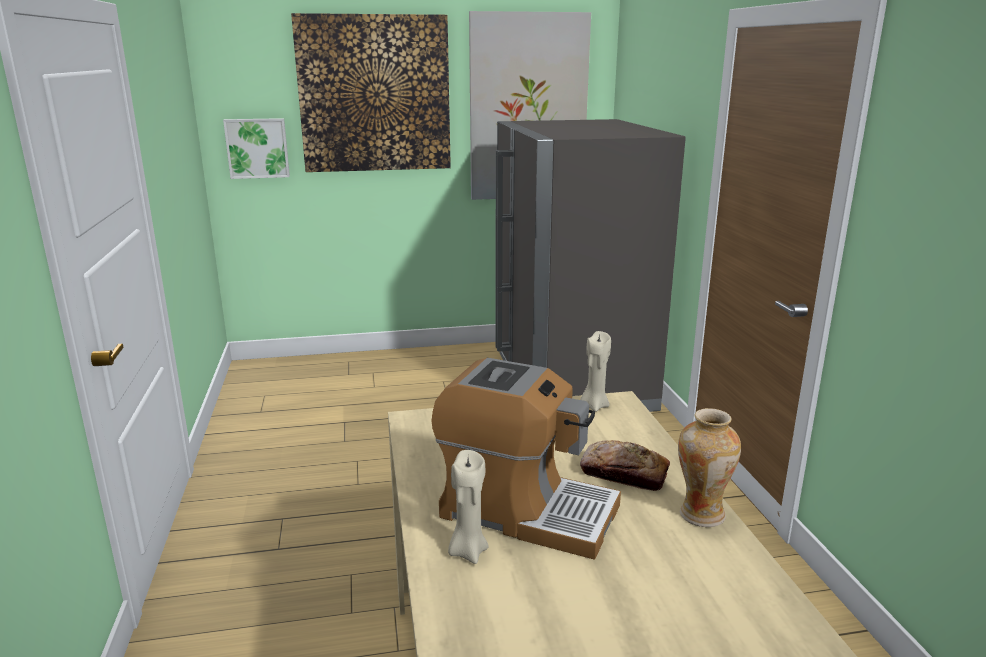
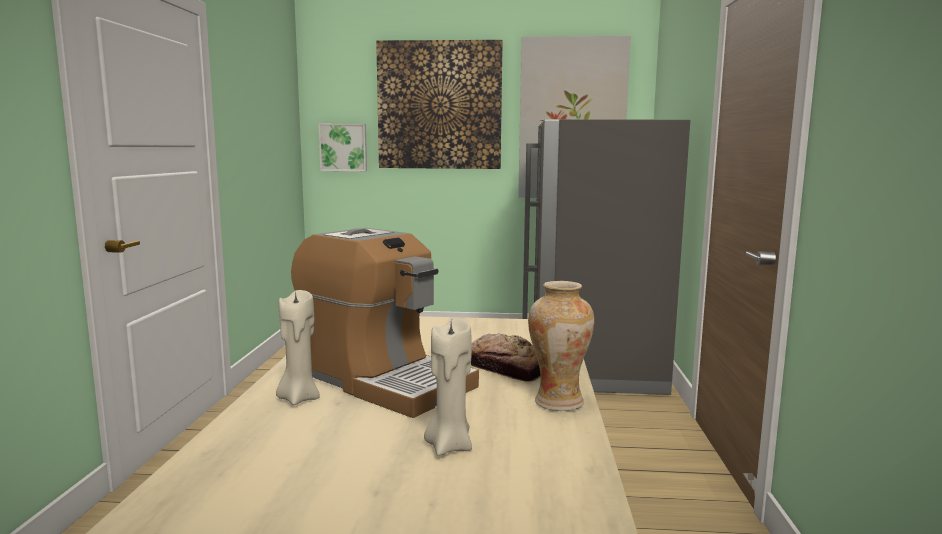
camera: 15 degrees right, 10 degrees down
beige candle [580,331,611,412] -> beige candle moved to [424,318,472,456]

